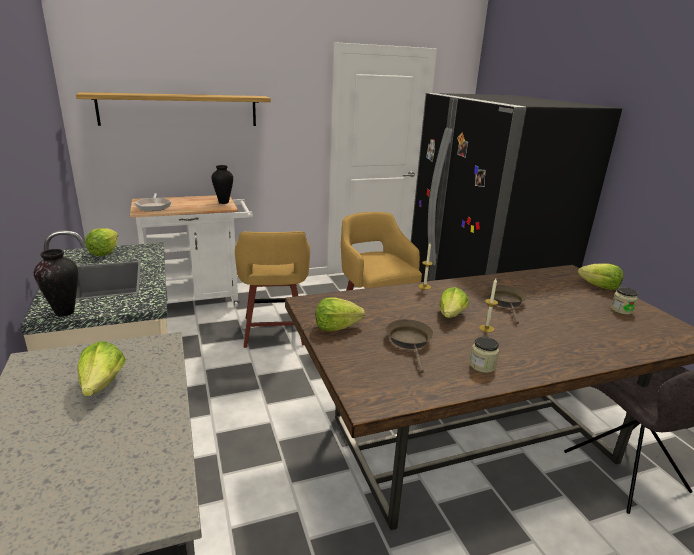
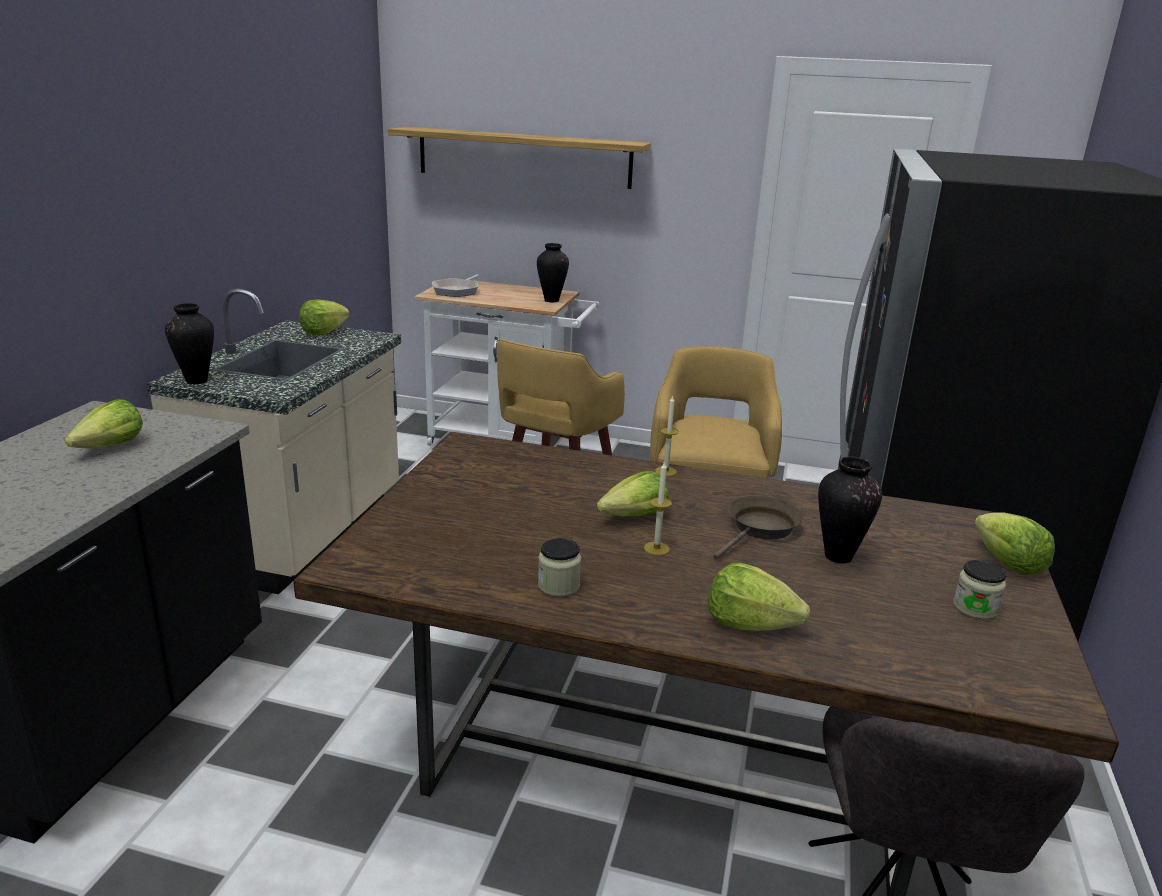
camera: 35 degrees right, 0 degrees up
lettuce [316,298,365,331] -> lettuce moved to [708,563,810,631]
brown frying pan [386,319,433,373] -> none
none -> vase [818,456,882,564]

